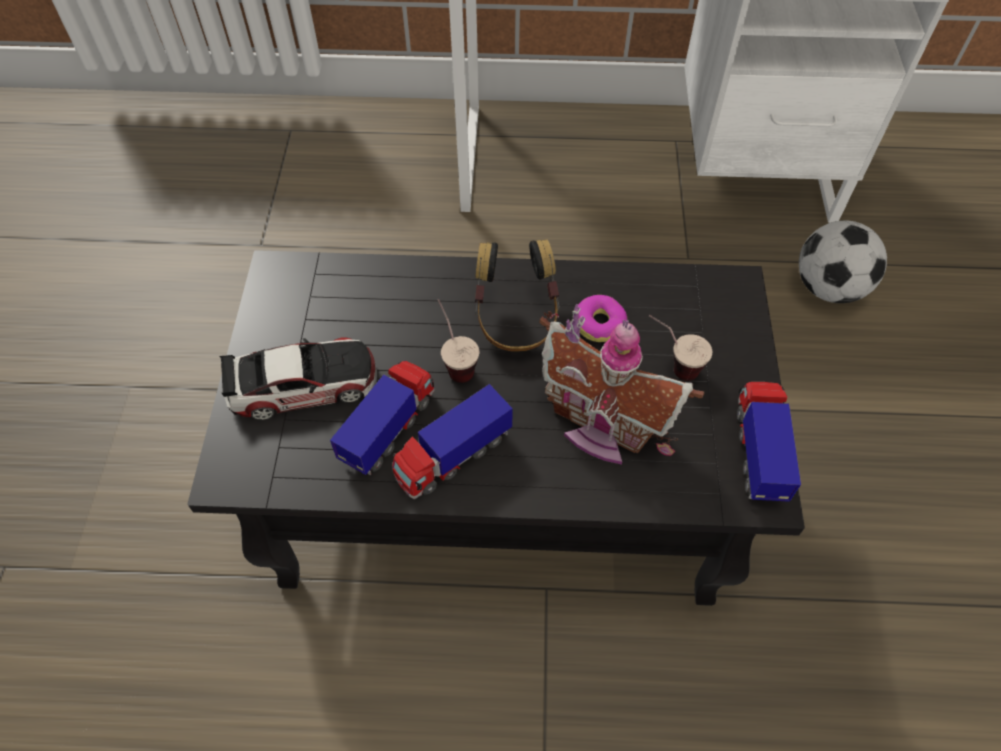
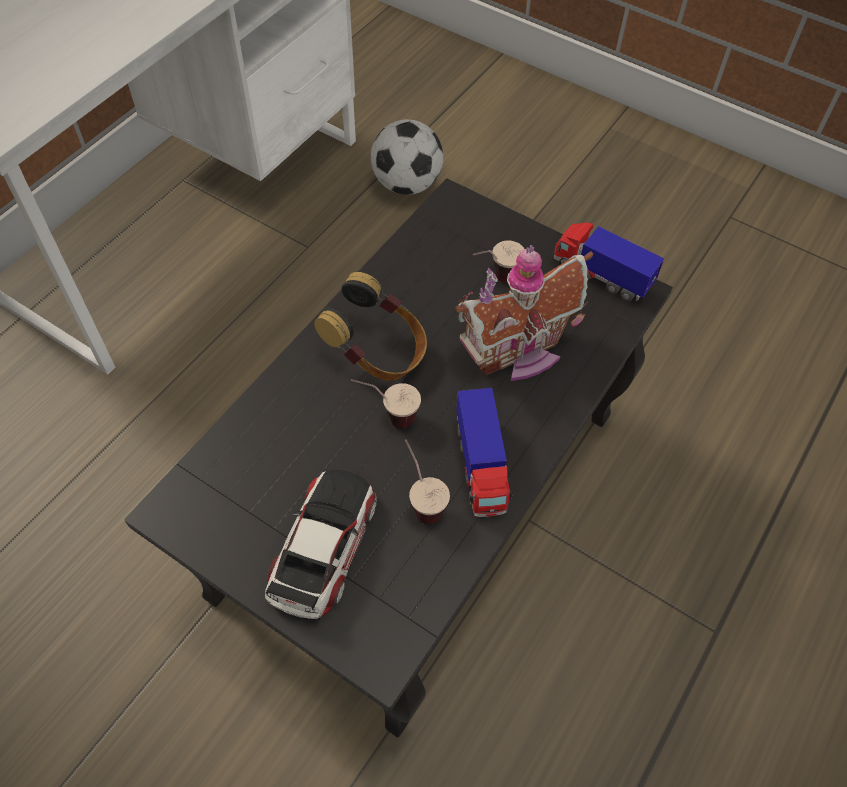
camera: 60 degrees left, 0 degrees up
toy truck [330,361,435,475] -> cup [405,439,450,524]
donut [578,295,627,342] -> none

